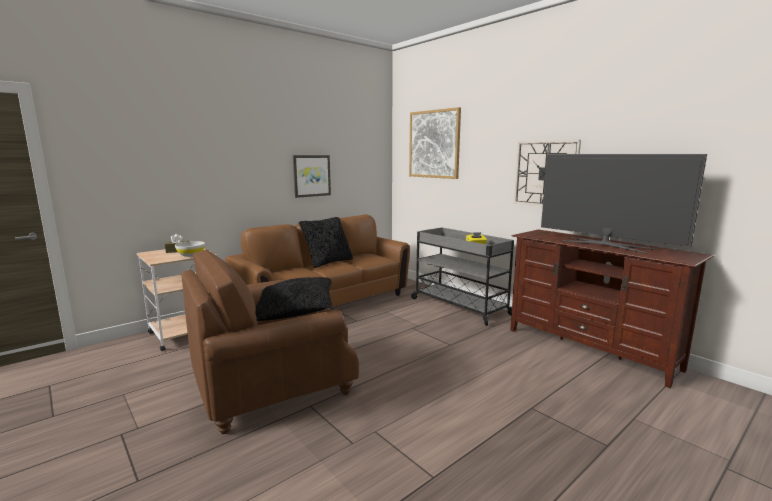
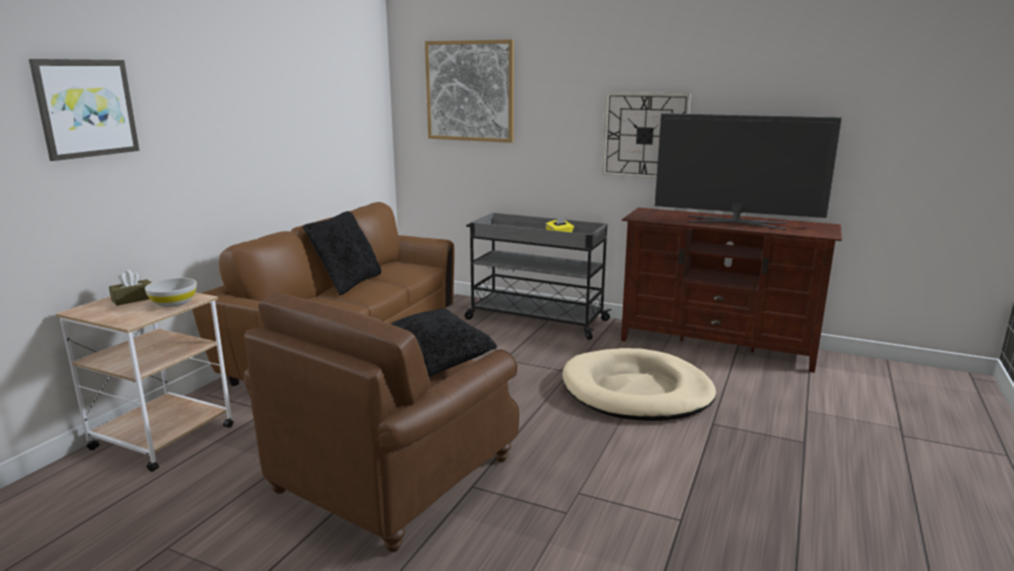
camera: 25 degrees left, 5 degrees up
picture [293,155,331,198] -> picture moved to [29,59,139,161]
none -> beige dog bed [562,348,716,421]

